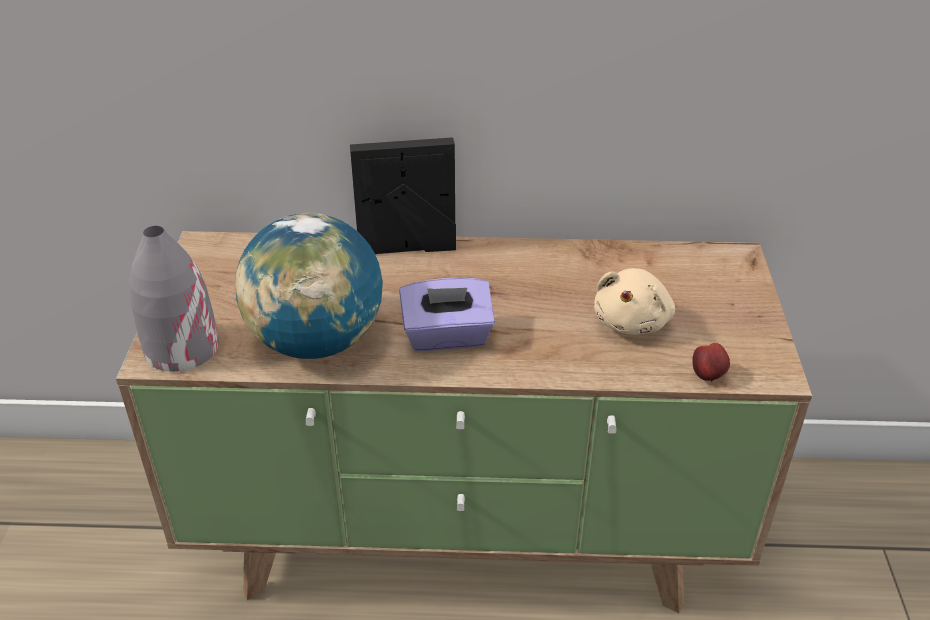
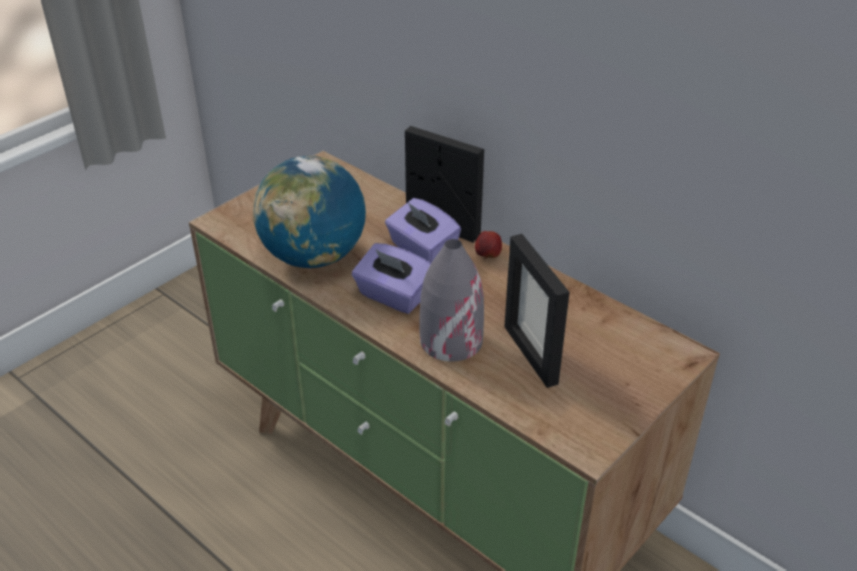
camera: 40 degrees right, 0 degrees up
grey vase [129,226,219,372] -> grey vase moved to [420,239,484,362]
beige plush toy [594,268,675,335] -> picture frame [504,234,570,388]
apple [692,343,730,382] -> apple moved to [475,231,502,259]
none -> purple tissue box [385,198,461,263]

